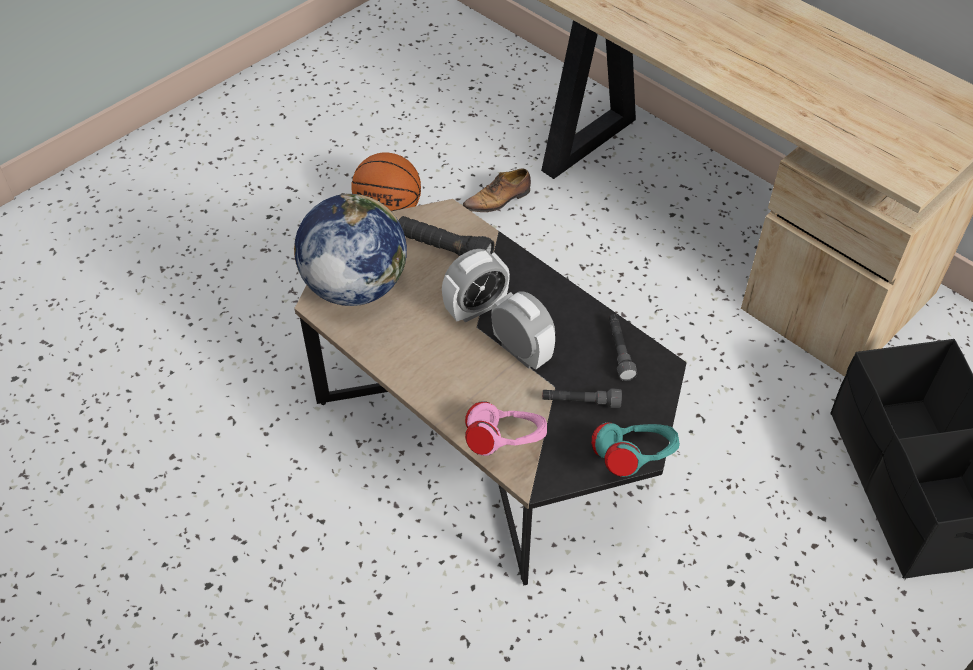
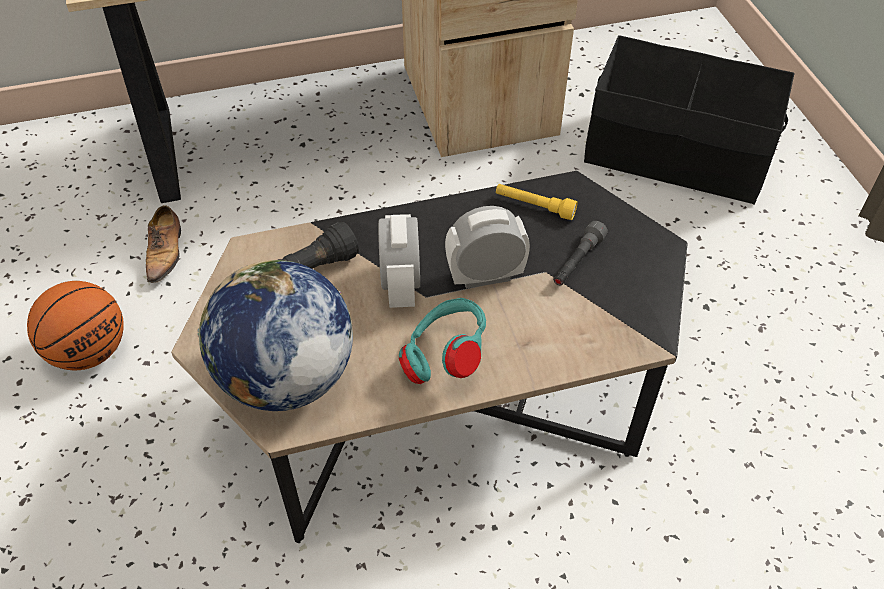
camera: 60 degrees left, 0 degrees up
pink headphones [465,401,547,456] -> none
turquoise headphones [591,422,680,477] -> turquoise headphones moved to [399,298,486,384]
grey flashlight [609,314,637,381] -> yellow flashlight [496,184,578,220]

